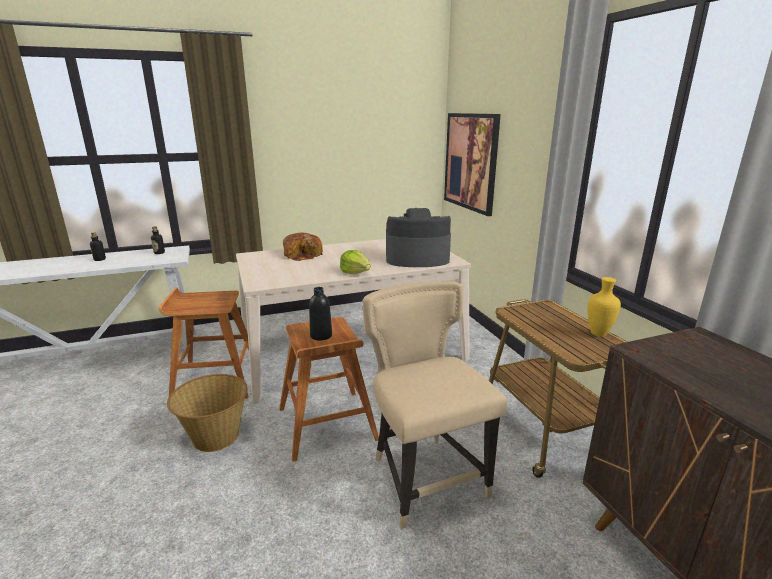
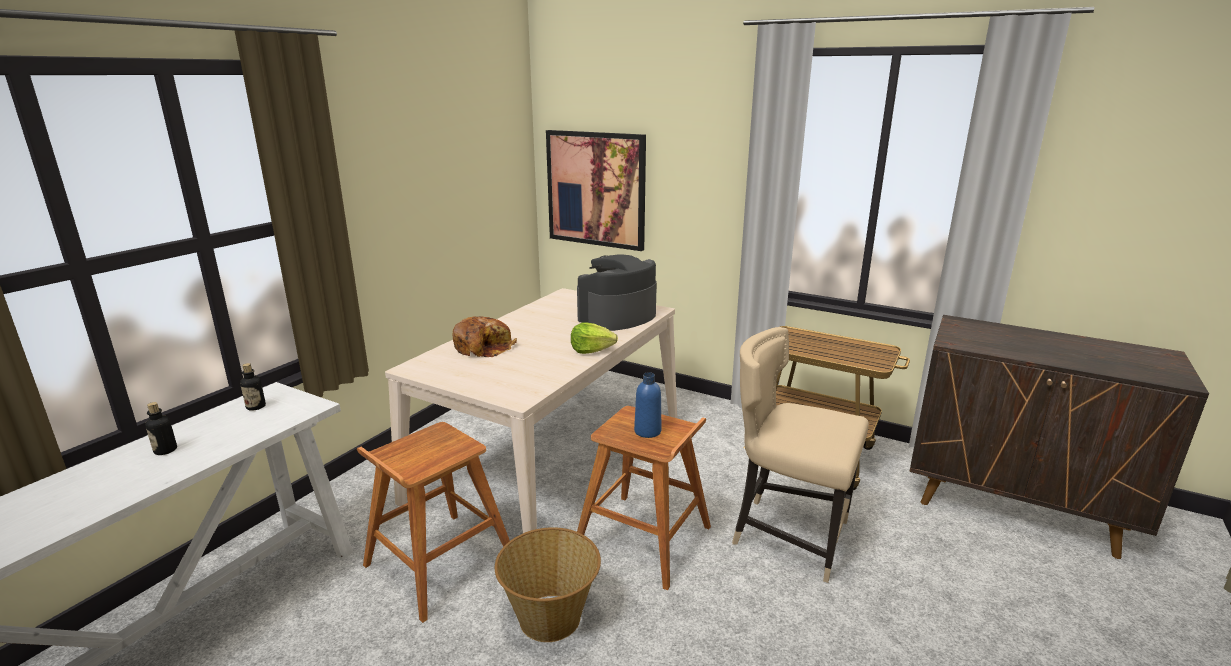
camera: 40 degrees left, 0 degrees up
black bottle [309,287,332,341] -> blue bottle [634,372,661,438]
yellow vase [587,277,621,337] -> none

